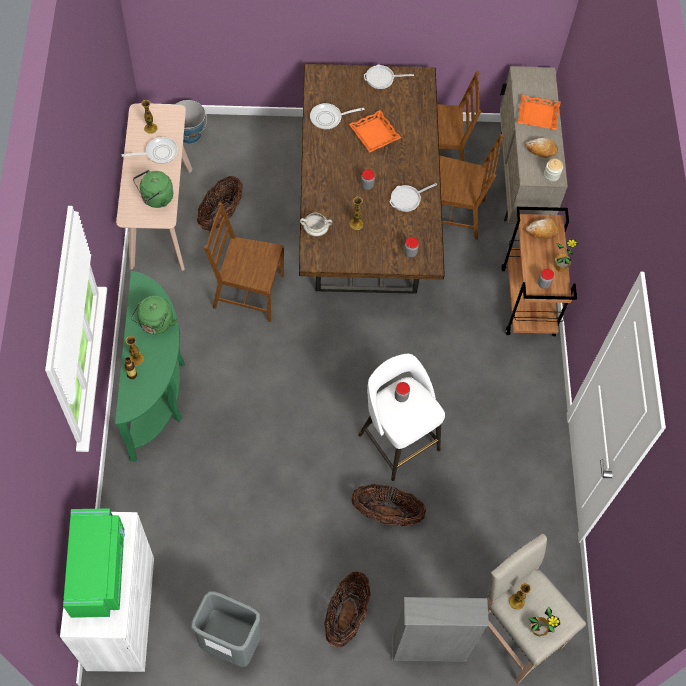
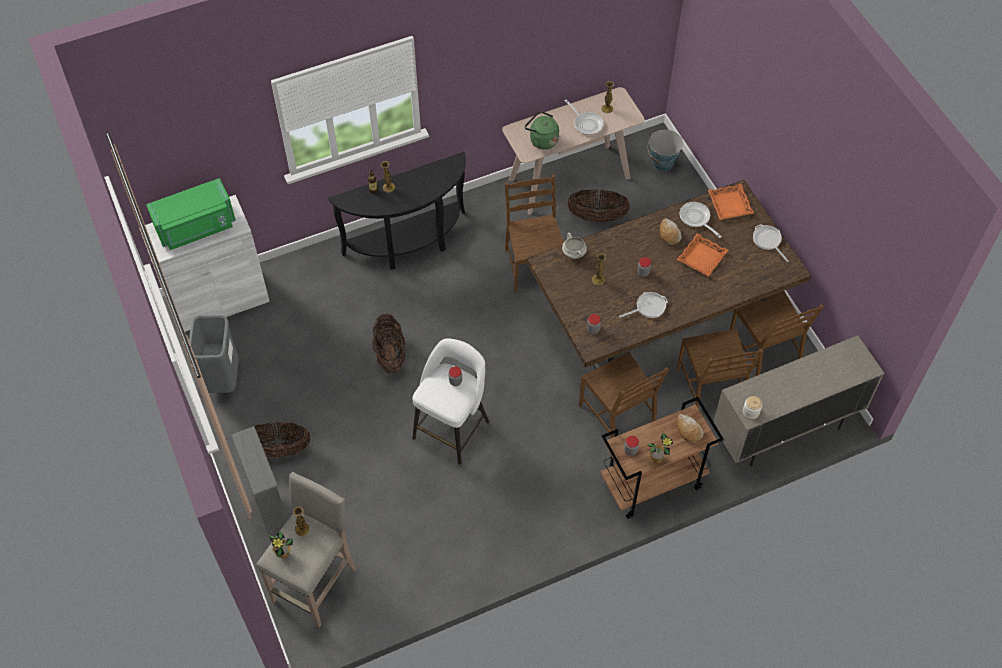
camera: 70 degrees right, 5 degrees down
green console table [115,271,185,462] -> black console table [328,152,466,270]
green kettle [131,296,177,335] -> none
basket [351,484,426,526] -> basket moved to [372,314,405,373]
frying pan [389,183,437,212] -> frying pan turned 120 degrees clockwise [619,292,668,318]
orange tray [517,95,561,130] -> orange tray moved to [708,184,754,220]
bread [525,138,558,158] -> bread moved to [659,218,682,245]
none -> brown chair [579,352,669,438]

